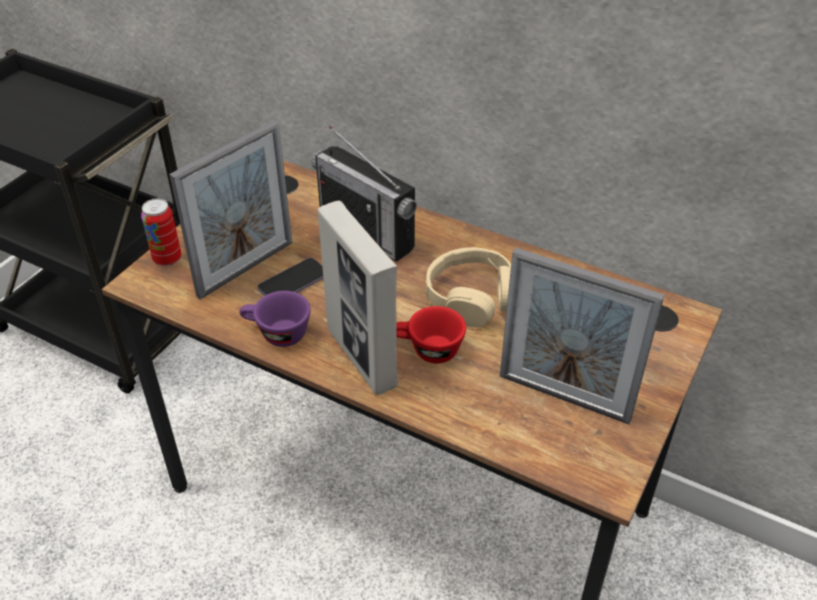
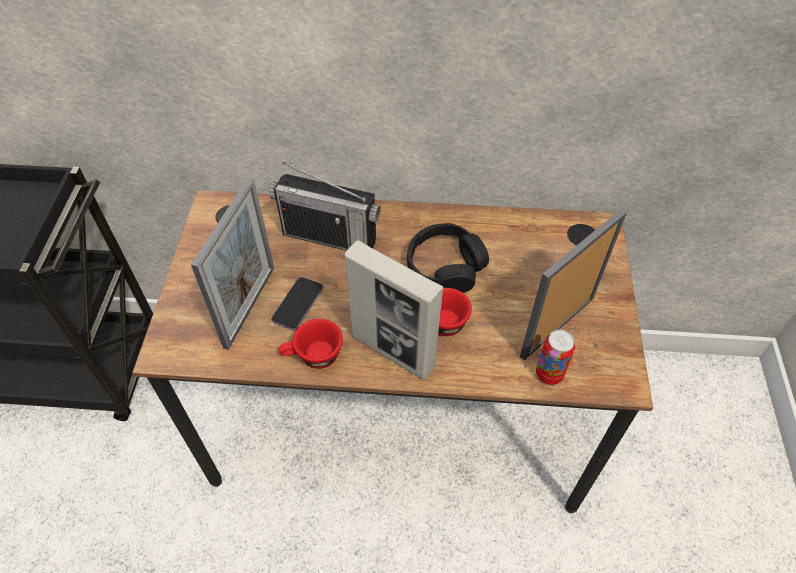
camera: 25 degrees left, 10 degrees up
can [141,198,181,266] -> can moved to [536,330,575,385]
purple cup [239,291,311,347] -> red cup [278,319,343,369]
beige headphones [425,247,511,327] -> black headphones [407,223,489,293]
picture frame [500,248,664,424] -> picture frame turned 135 degrees clockwise [520,209,627,360]

